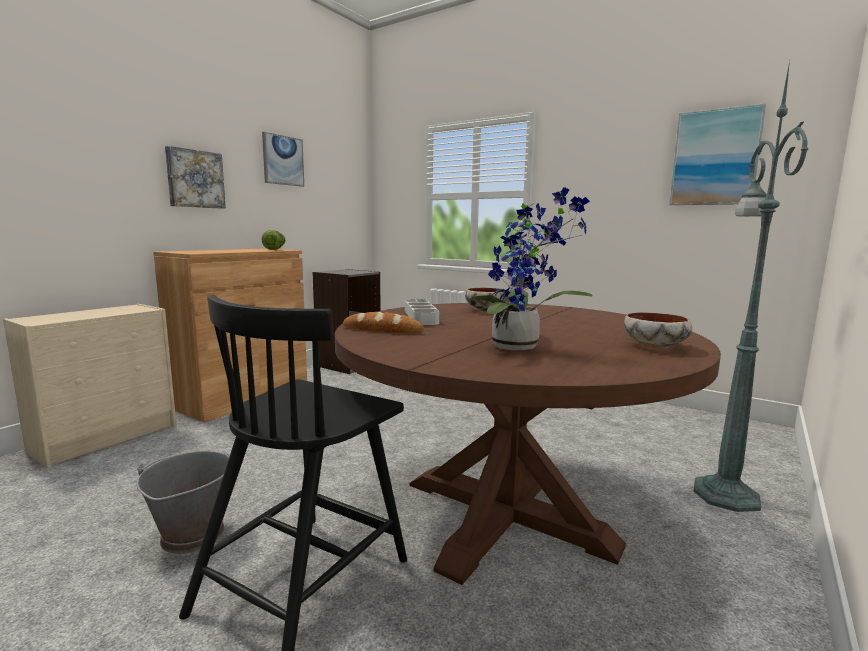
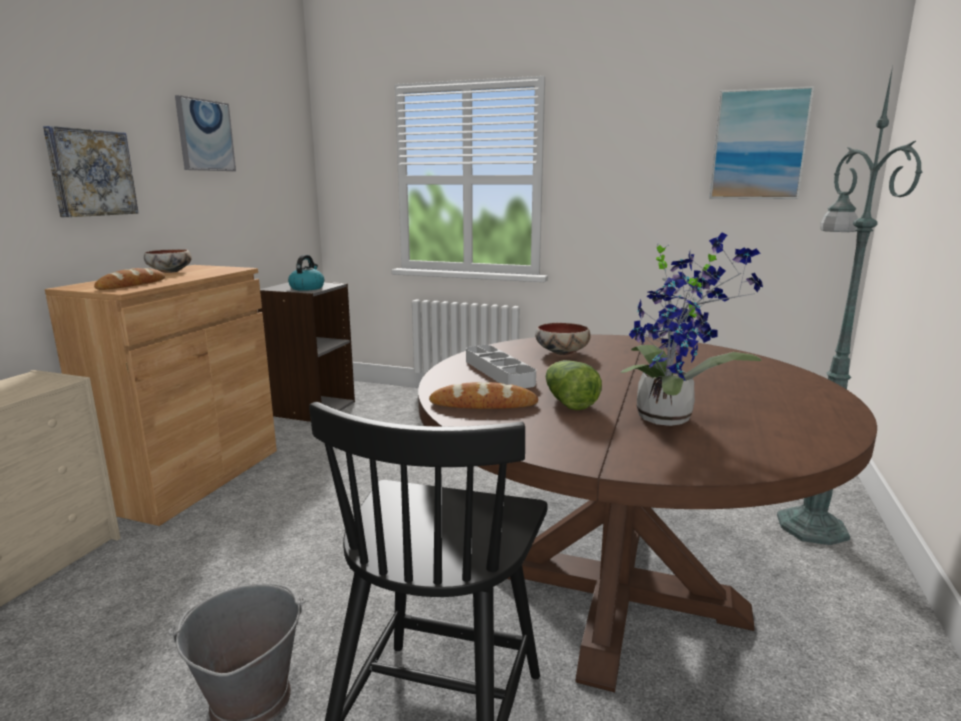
camera: 15 degrees left, 5 degrees up
lettuce [261,230,285,250] -> lettuce moved to [546,360,602,411]
bowl [624,312,692,348] -> bowl moved to [144,249,192,273]
none -> bread [94,268,165,290]
none -> kettle [288,255,324,291]

